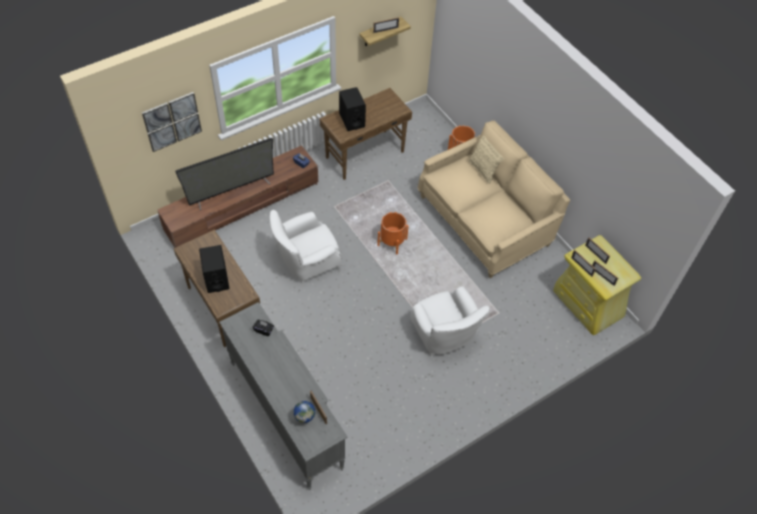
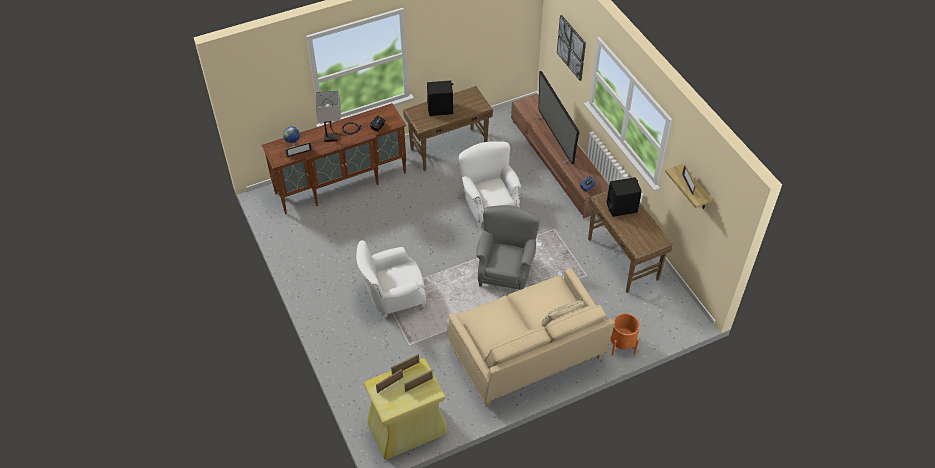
camera: 100 degrees right, 5 degrees down
grey cabinet [219,302,348,490] -> brown cabinet [261,103,407,214]
orange planter [377,212,409,254] -> grey armchair [476,205,540,290]
none -> table lamp [315,90,361,142]

